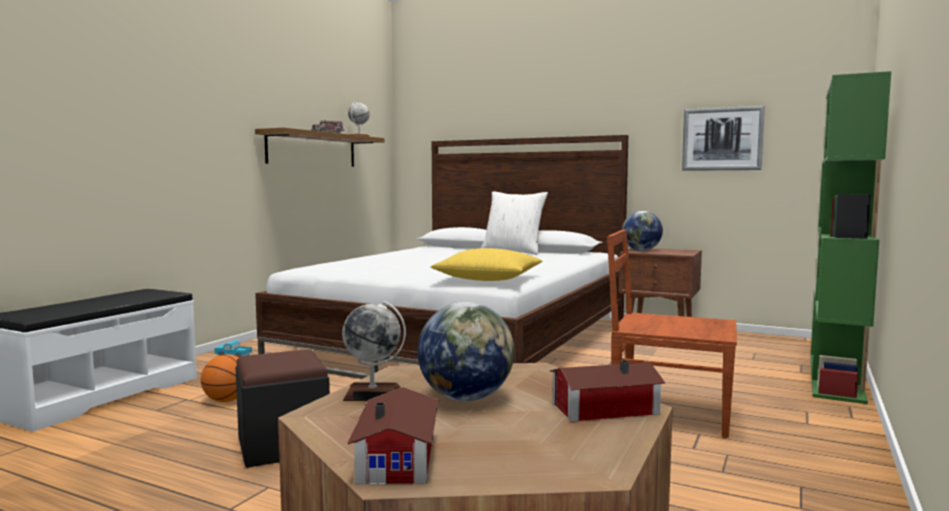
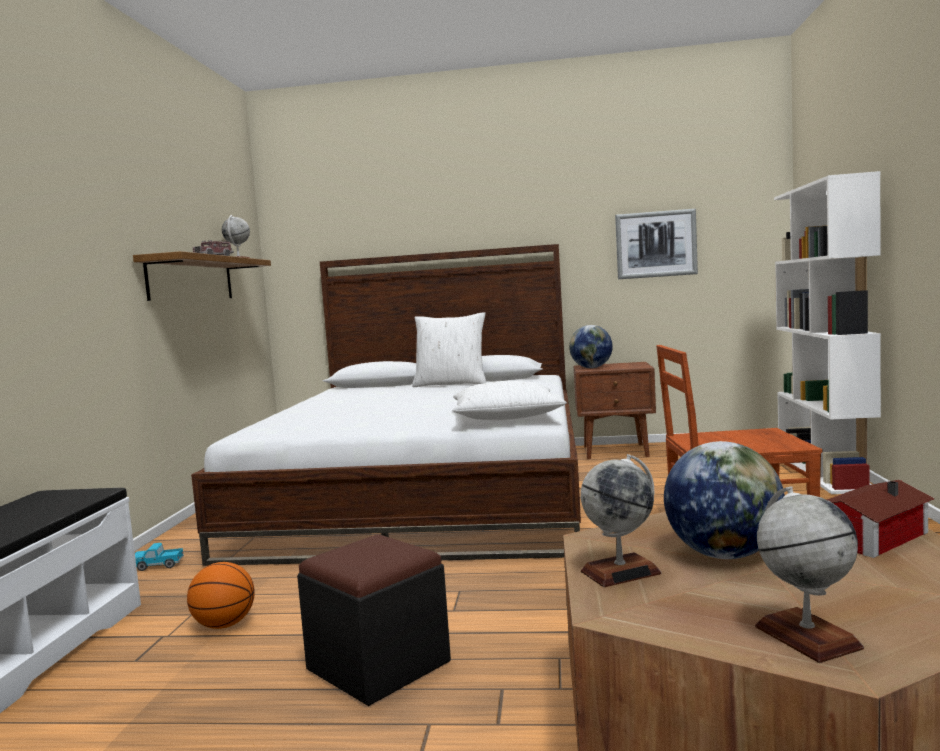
camera: 20 degrees left, 0 degrees up
toy house [347,387,438,484] -> globe [755,486,864,663]
yellow pillow [431,248,542,281] -> white pillow [453,381,567,420]
green bookcase [810,71,891,404] -> white bookcase [774,171,881,494]

